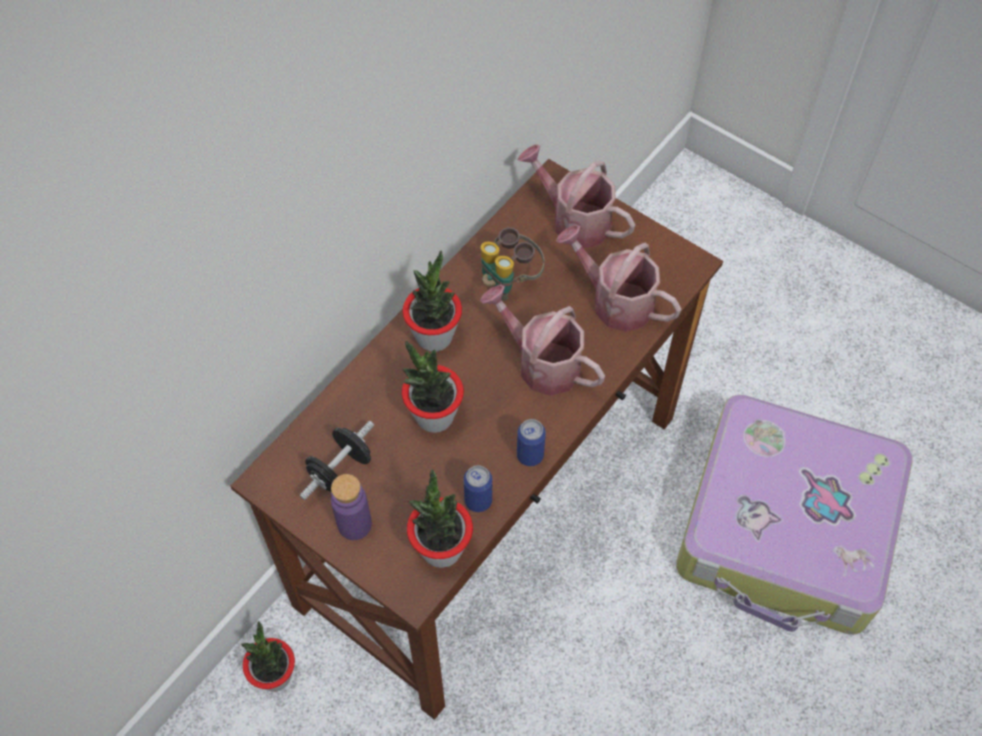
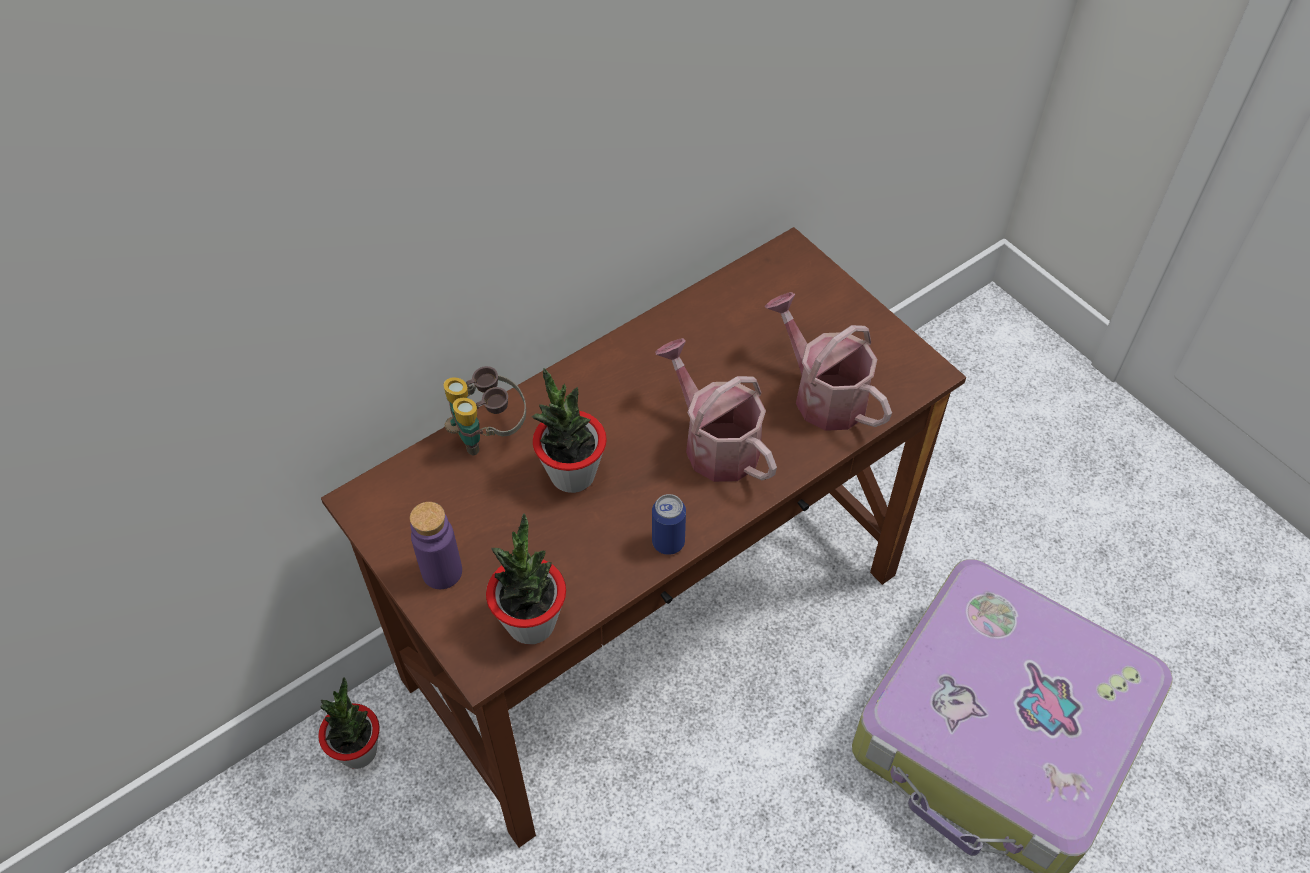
camera: 15 degrees right, 5 degrees down
black dumbbell [300,421,374,500] -> none
potted plant [403,250,462,352] -> none
can [464,465,492,512] -> none
binoculars [481,227,544,301] -> binoculars moved to [443,366,526,455]
watering can [517,144,635,249] -> none

